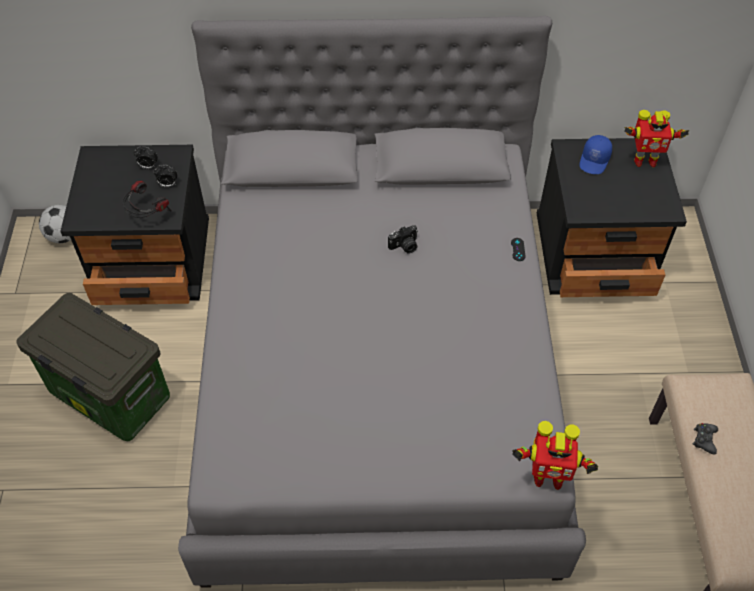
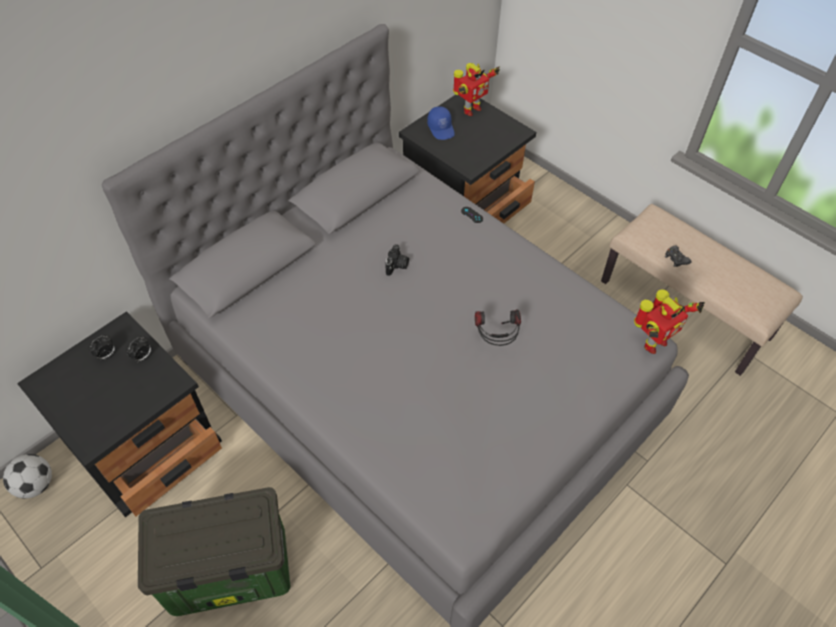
camera: 45 degrees left, 0 degrees up
headphones [122,181,172,218] -> headphones moved to [475,309,521,346]

